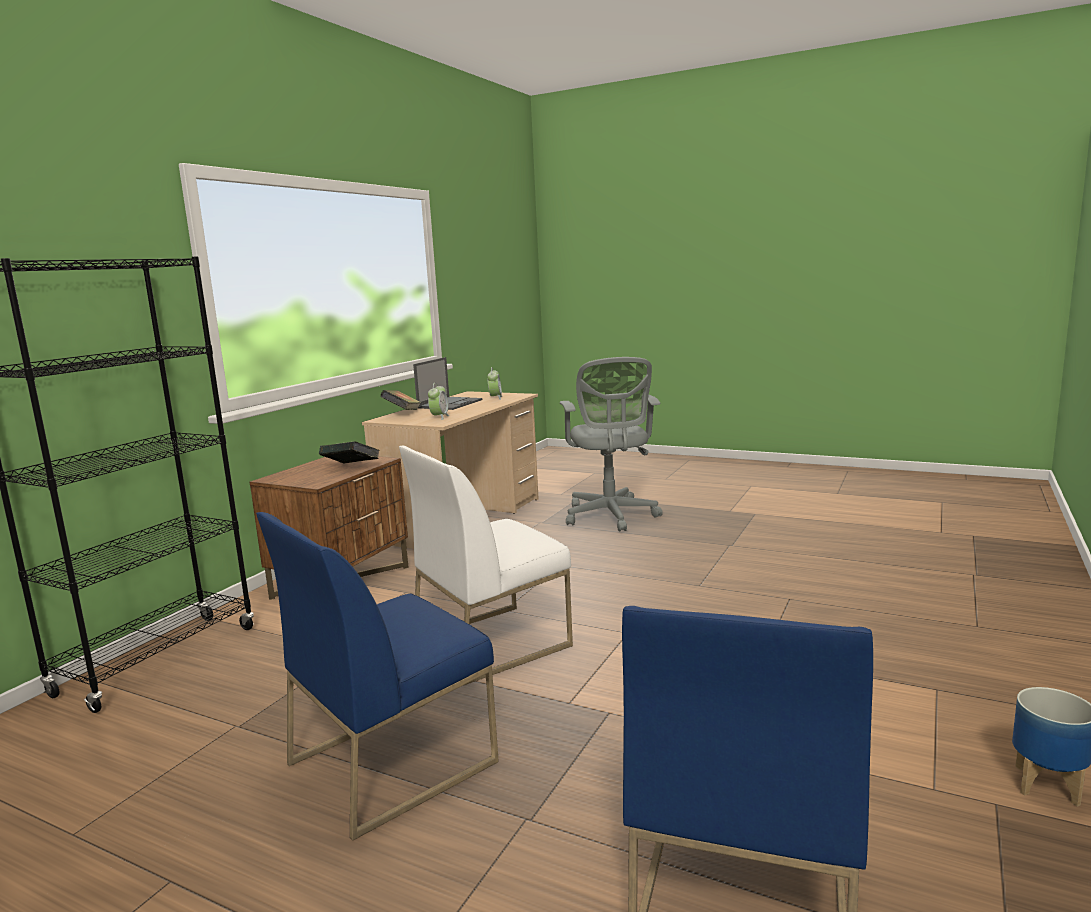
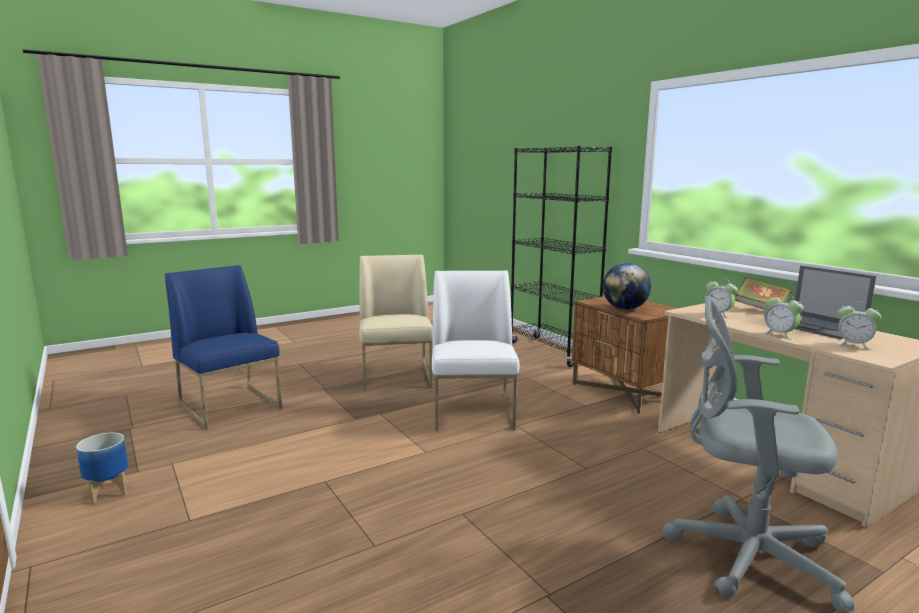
camera: 120 degrees right, 0 degrees up
blue chair [256,512,499,841] -> beige chair [359,255,433,391]
book [319,441,380,464] -> globe [603,263,651,310]
none -> alarm clock [762,293,804,340]

